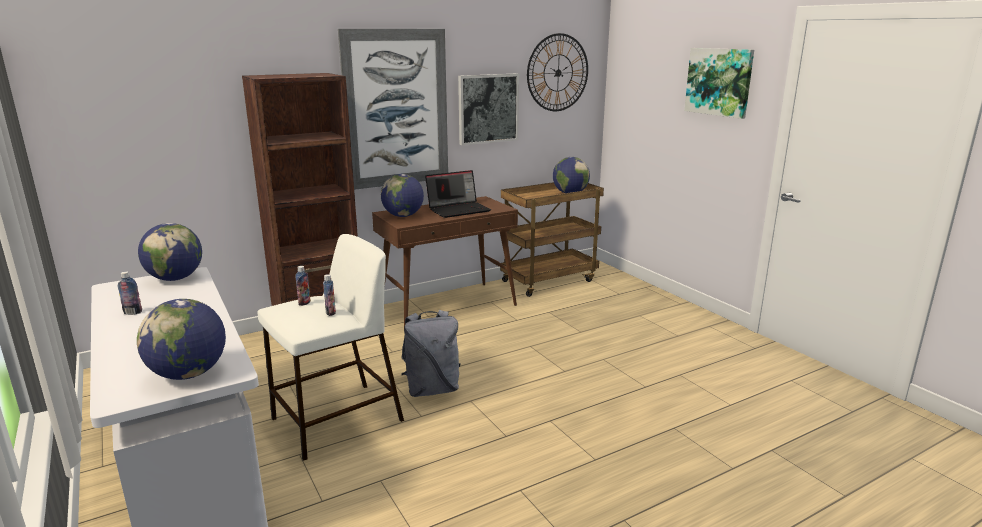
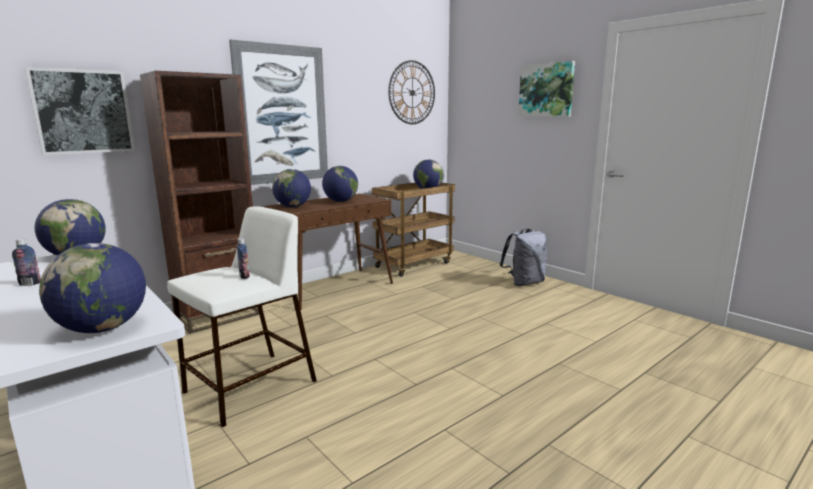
camera: 10 degrees left, 5 degrees down
bottle [296,266,311,306] -> none
grey backpack [401,310,461,397] -> grey backpack moved to [499,229,547,286]
laptop [425,170,491,218] -> globe [322,166,358,202]
picture [458,73,519,145] -> picture moved to [25,67,135,155]

